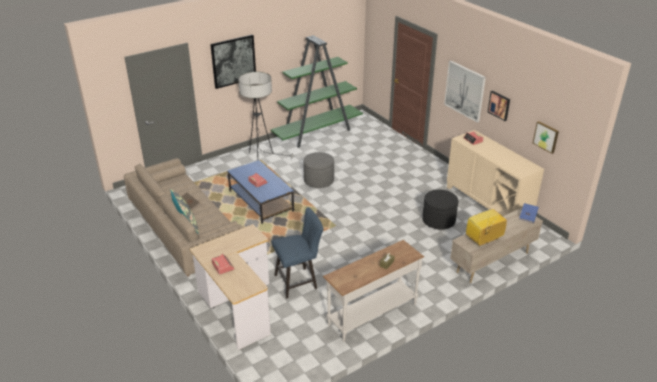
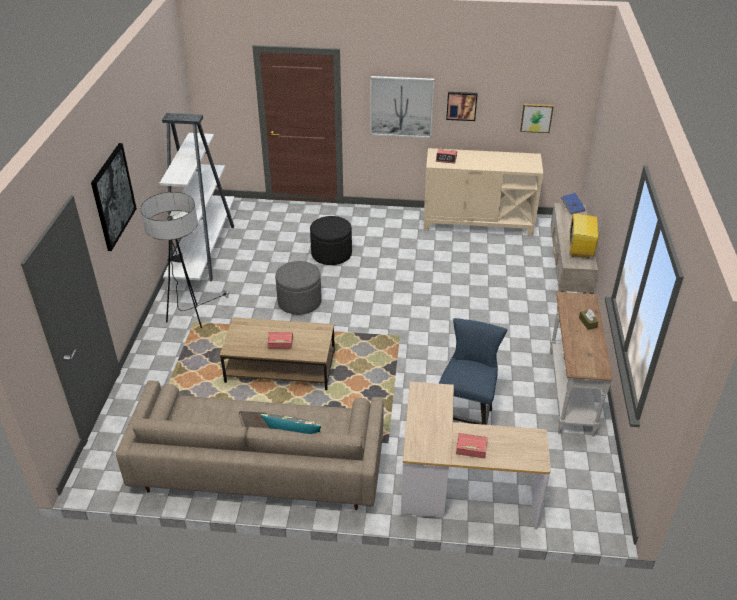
camera: 50 degrees left, 5 degrees up
blue coffee table [227,160,294,224] -> brown coffee table [220,317,335,390]
green bookcase [271,35,363,148] -> white bookcase [160,113,235,281]
black ottoman [422,189,458,230] -> black ottoman moved to [310,216,352,265]

